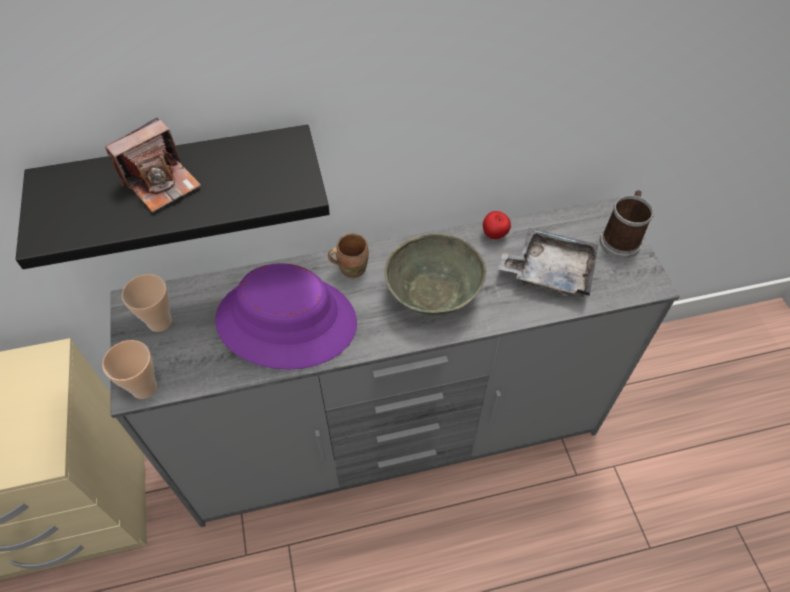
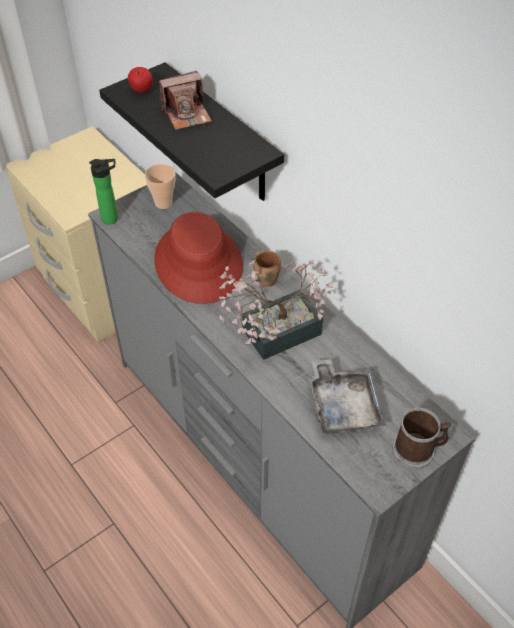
camera: 65 degrees right, 5 degrees down
cup [102,340,157,399] -> bottle [89,159,118,224]
camera [105,118,201,213] -> camera turned 45 degrees counterclockwise [159,71,212,130]
purple hat [215,263,357,370] -> red hat [154,212,243,304]
grey bowl [384,233,486,315] -> potted plant [219,260,333,360]
apple [483,211,511,239] -> apple moved to [128,67,153,93]

